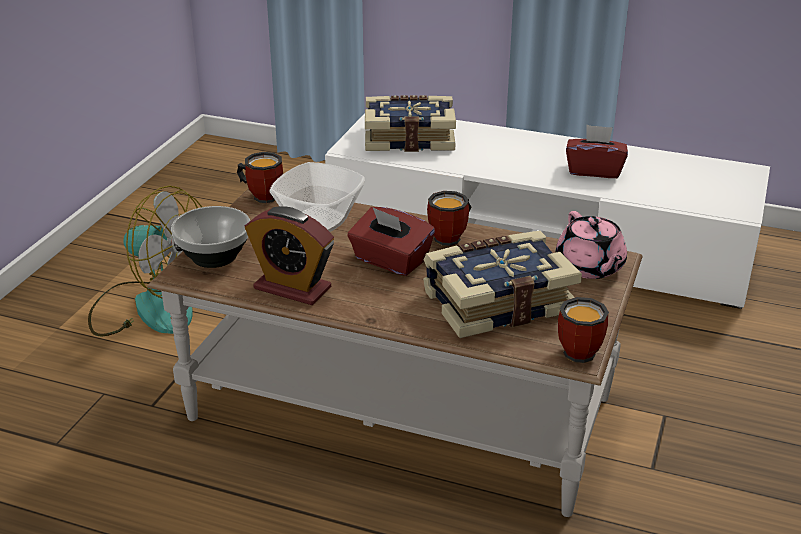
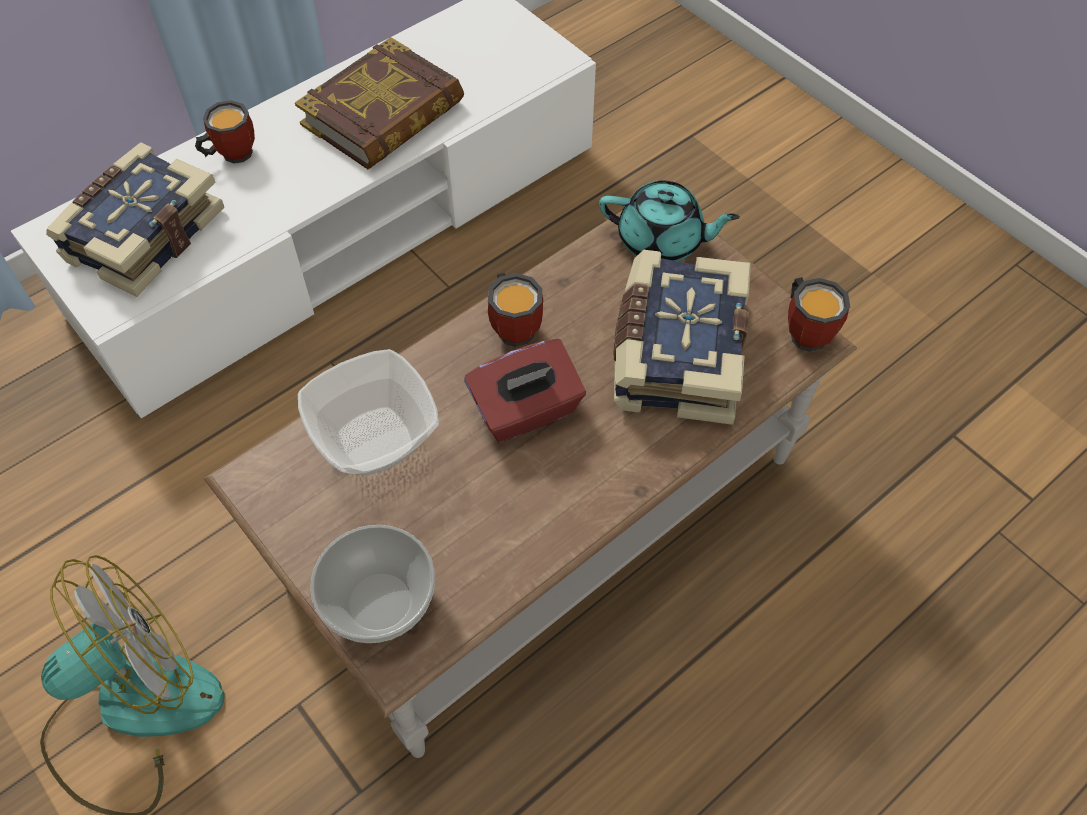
camera: 60 degrees left, 25 degrees up
mug [237,152,283,203] -> mug moved to [195,100,255,164]
alarm clock [245,206,334,305] -> none
pink teapot [556,211,627,279] -> turquoise teapot [599,180,740,261]
red tissue box [566,125,628,178] -> book [295,37,464,170]

